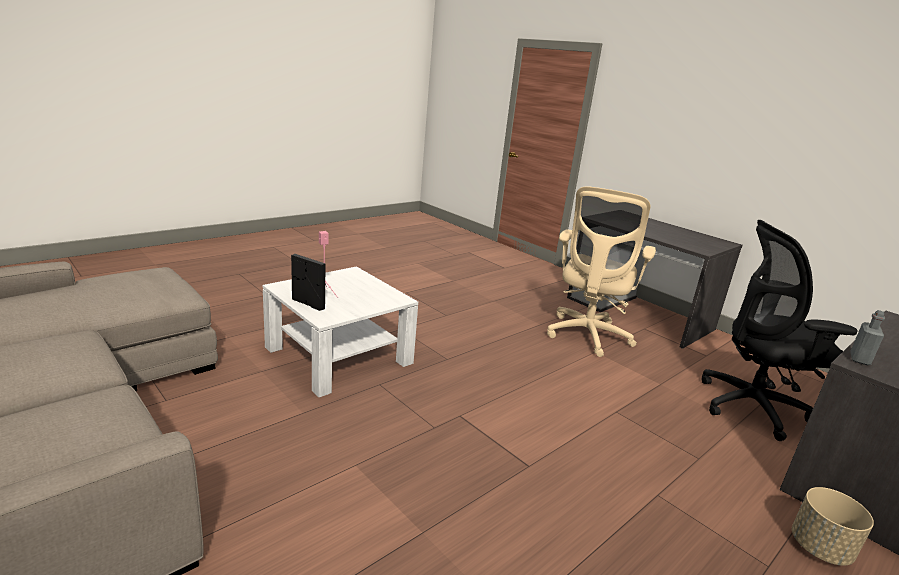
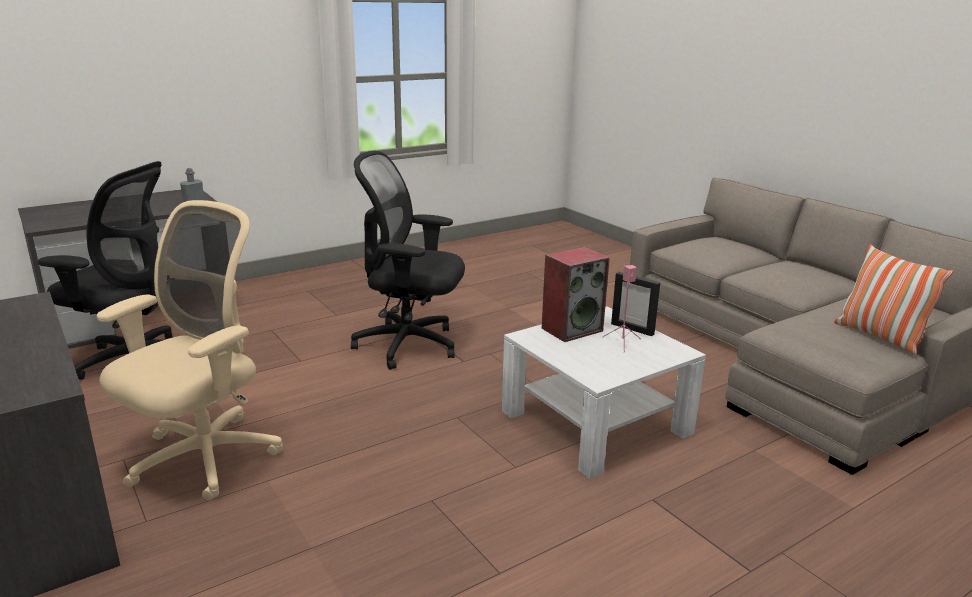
camera: 170 degrees left, 0 degrees up
beige planter [792,487,874,566] -> none
none -> black office chair [351,151,465,370]
none -> speaker [542,247,610,342]
none -> pillow [834,244,954,354]

